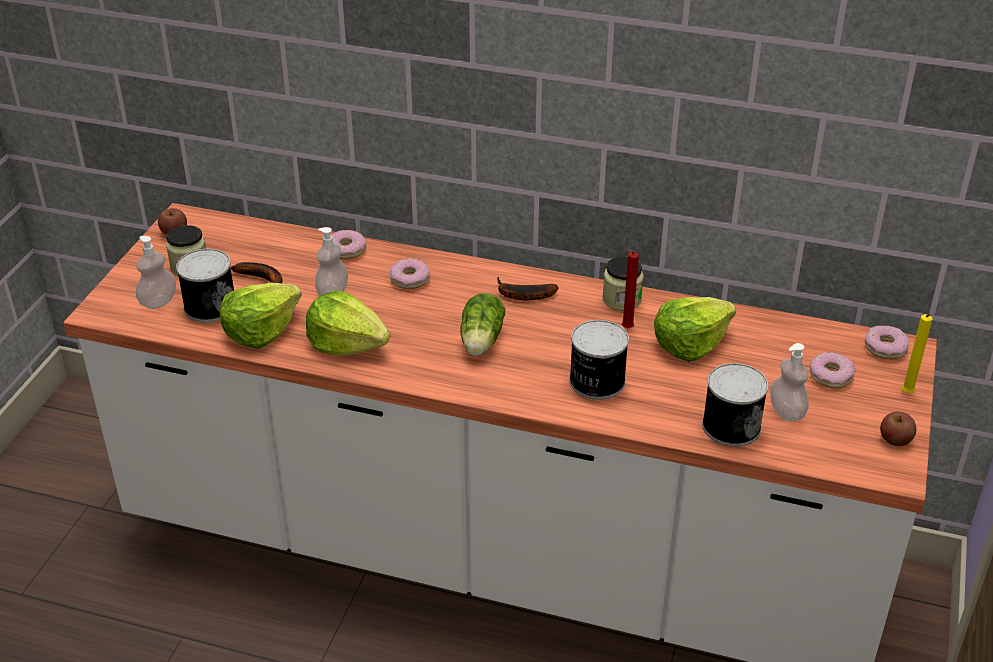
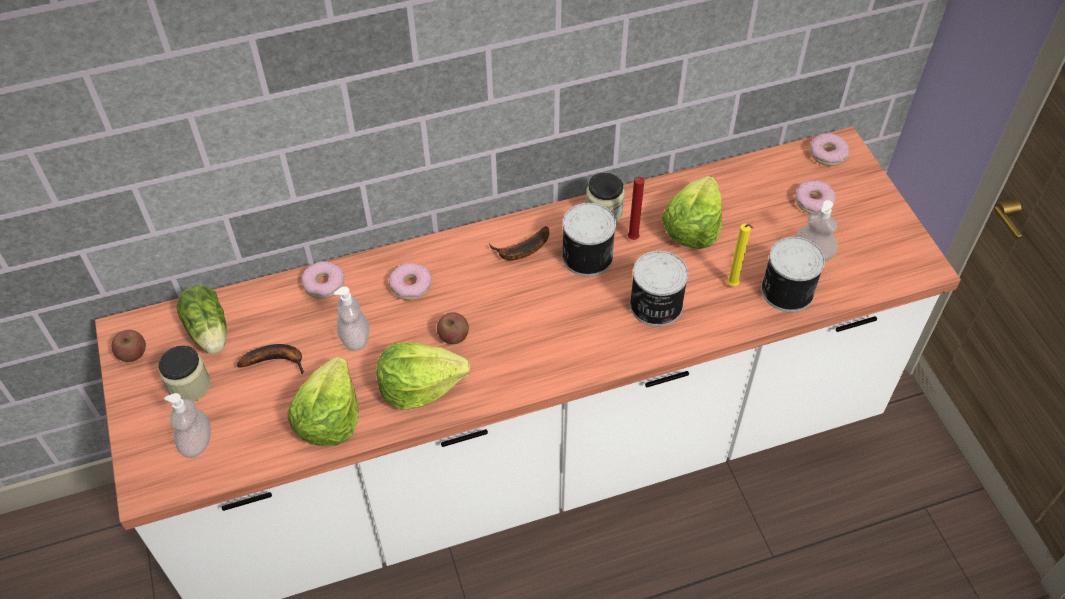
camera: 35 degrees left, 15 degrees up
can [176,249,234,323] -> can moved to [562,203,616,277]
lettuce [460,293,505,356] -> lettuce moved to [177,285,227,354]
apple [880,412,916,446] -> apple moved to [437,312,469,344]
yellow candle [902,314,932,393] -> yellow candle moved to [727,223,753,286]

